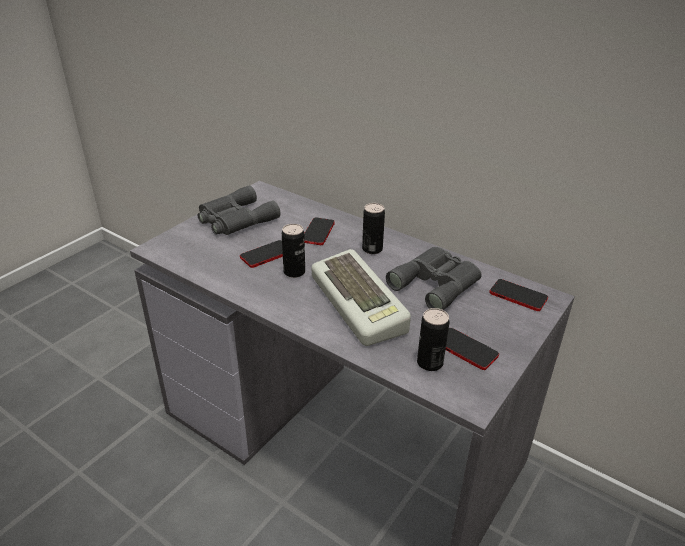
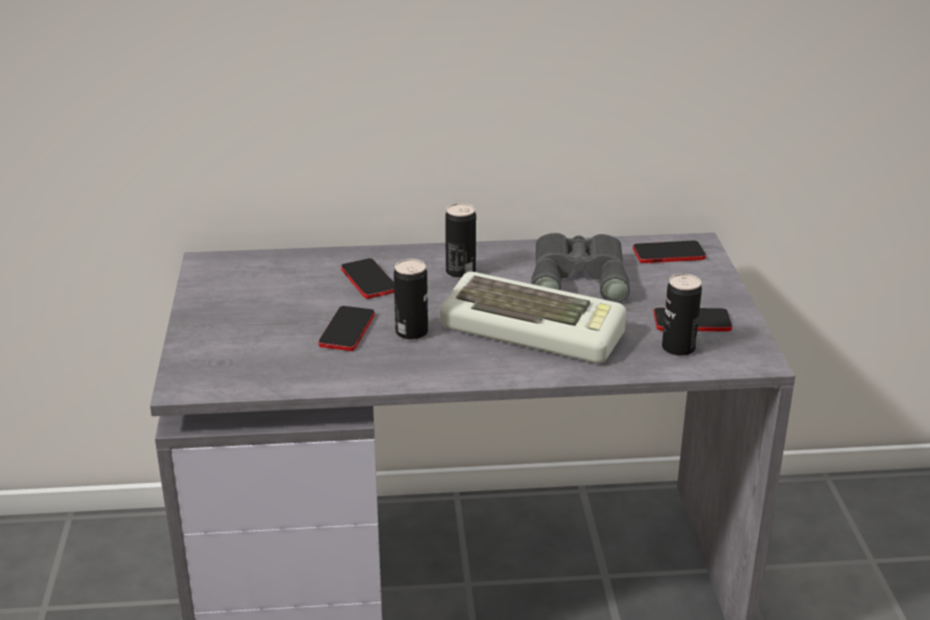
camera: 40 degrees left, 5 degrees down
grey binoculars [198,185,281,235] -> none

